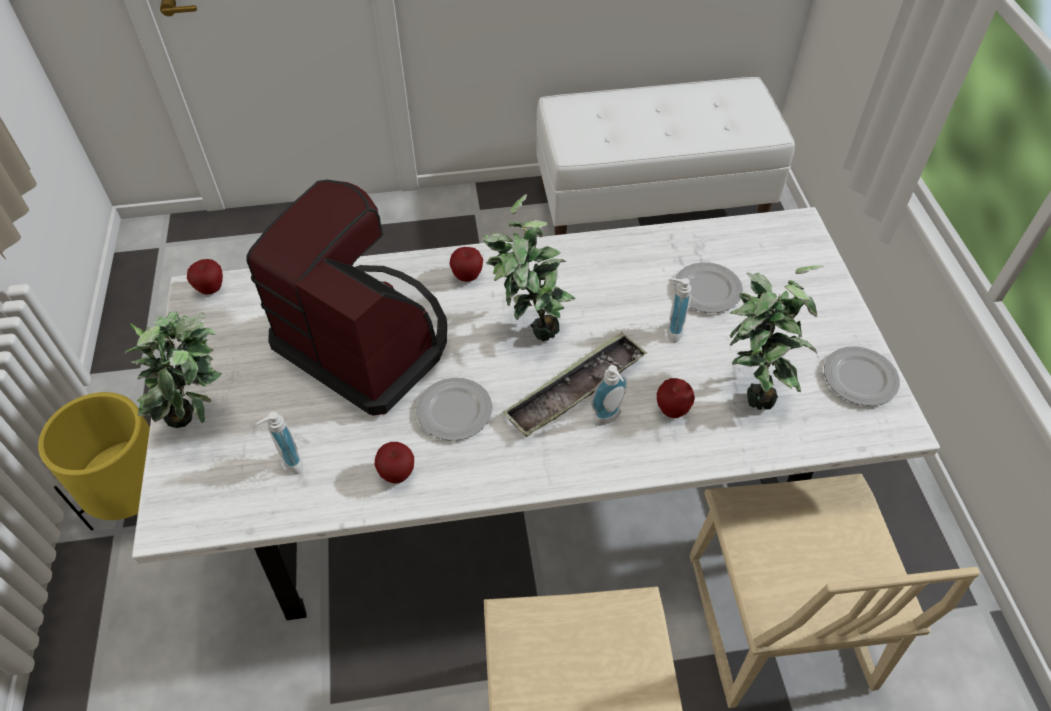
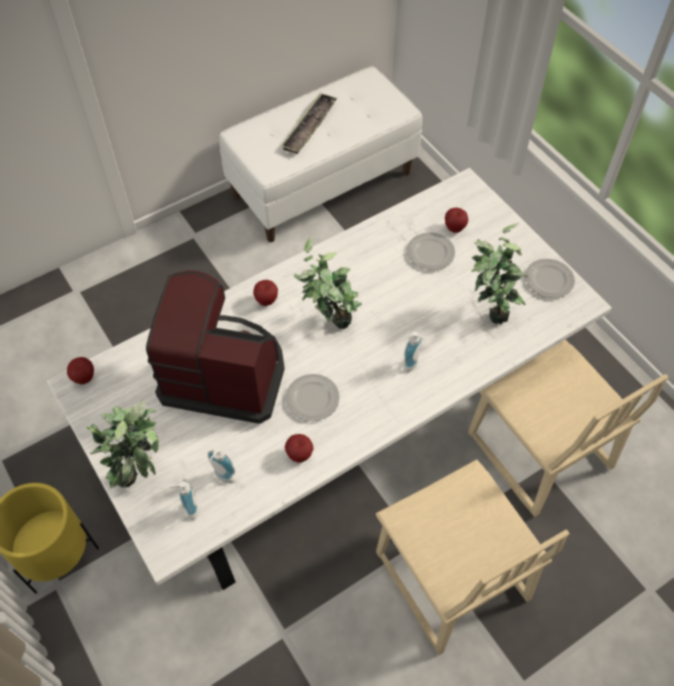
camera: 25 degrees left, 5 degrees up
tray [502,332,647,437] -> tray moved to [281,93,337,154]
apple [657,378,695,418] -> apple moved to [445,208,468,233]
soap dispenser [667,278,691,343] -> soap dispenser moved to [169,479,199,521]

